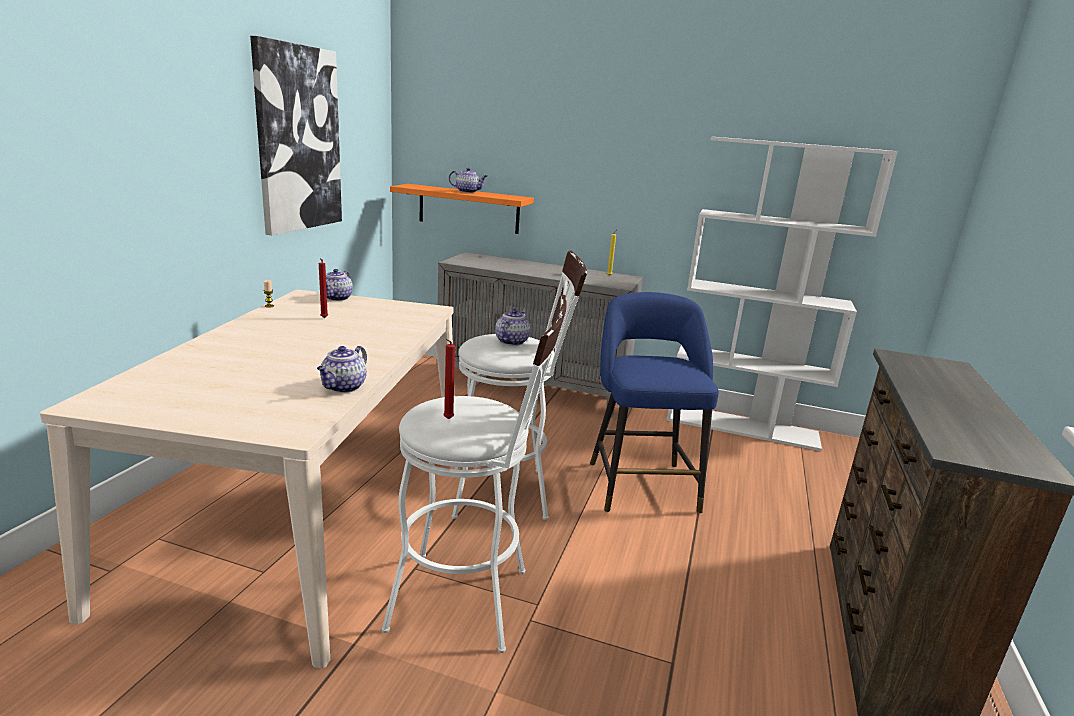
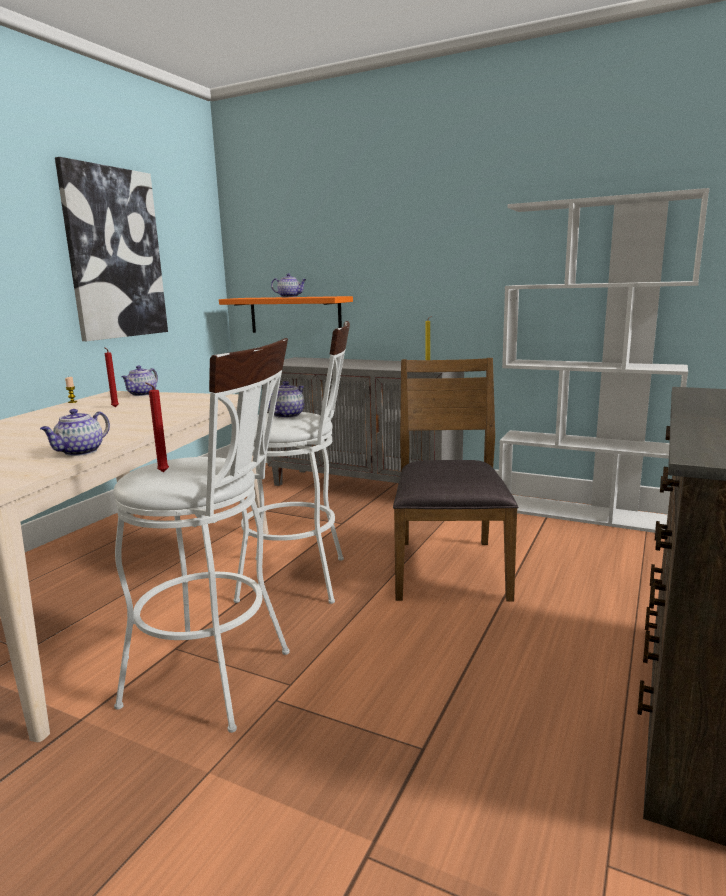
camera: 10 degrees right, 5 degrees down
blue stool [590,292,719,514] -> brown chair [393,358,518,602]

